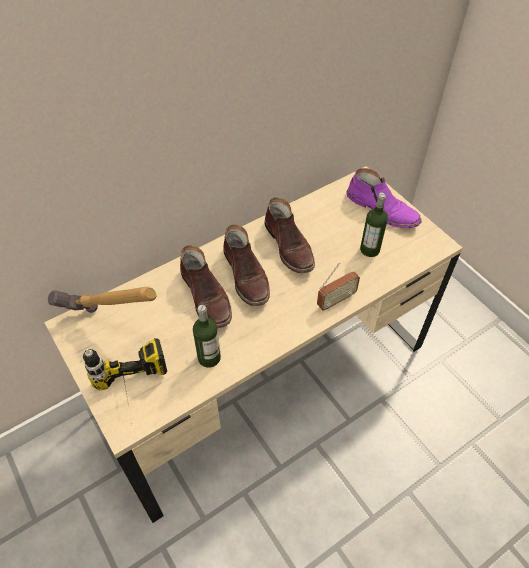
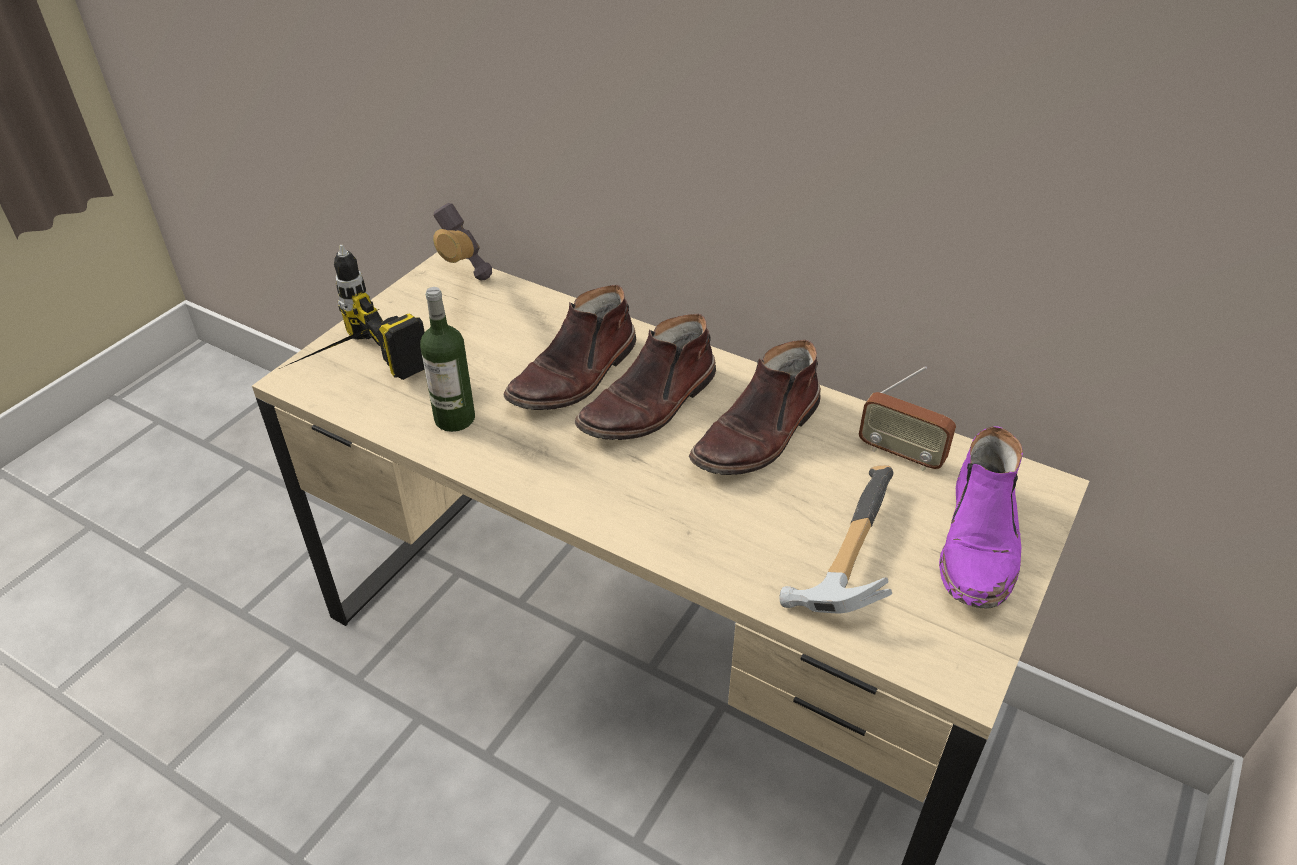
camera: 65 degrees right, 10 degrees down
radio [317,263,360,310] -> radio moved to [859,366,956,471]
bottle [360,192,388,257] -> hammer [779,465,893,614]

